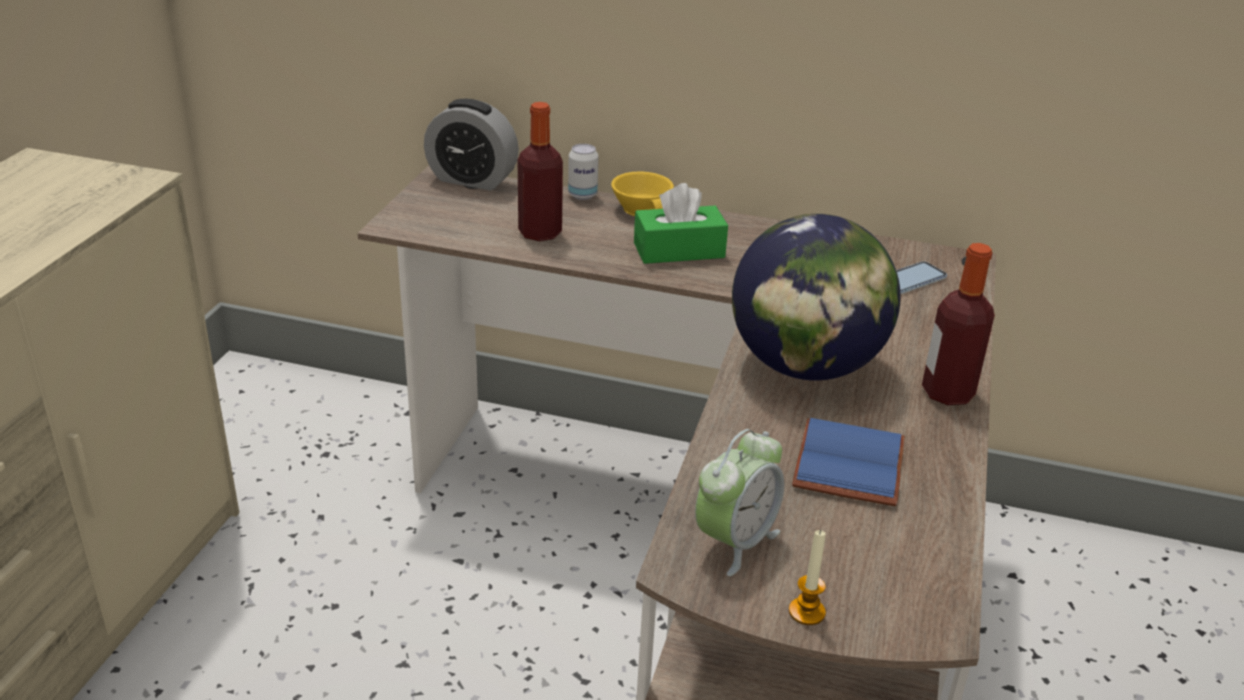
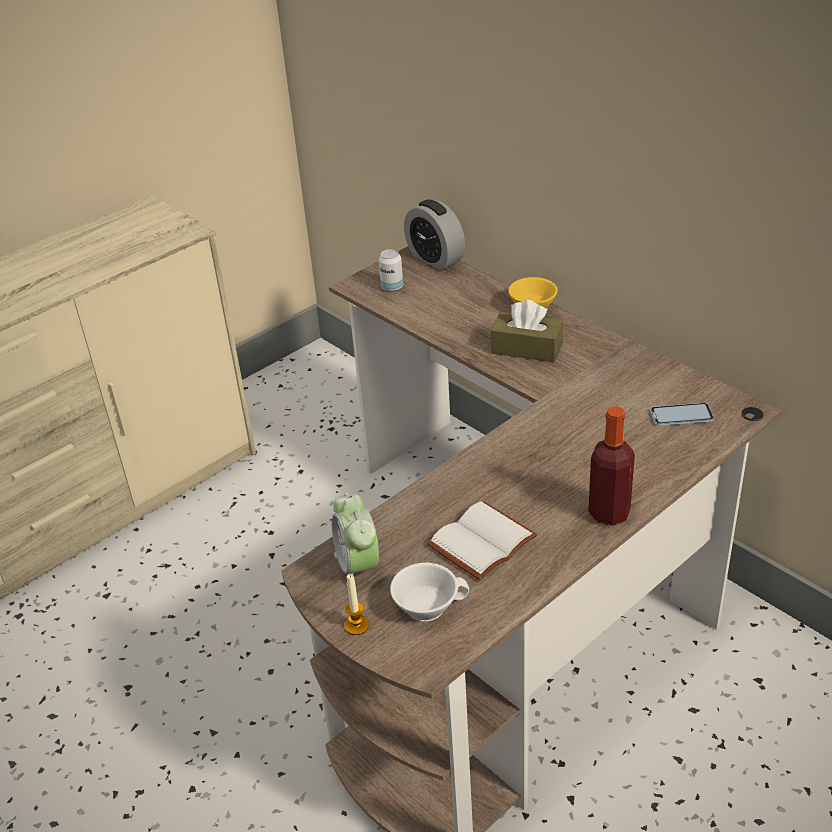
camera: 35 degrees right, 5 degrees up
bottle [518,102,563,241] -> none
can [568,144,598,200] -> can moved to [379,249,403,292]
green tissue box [634,183,728,264] -> brown tissue box [491,300,563,362]
alarm clock [695,429,784,576] -> alarm clock turned 90 degrees clockwise [332,492,379,588]
globe [732,214,901,380] -> none
blue book [792,418,905,506] -> white book [427,501,537,580]
none -> white cup [390,563,469,622]

